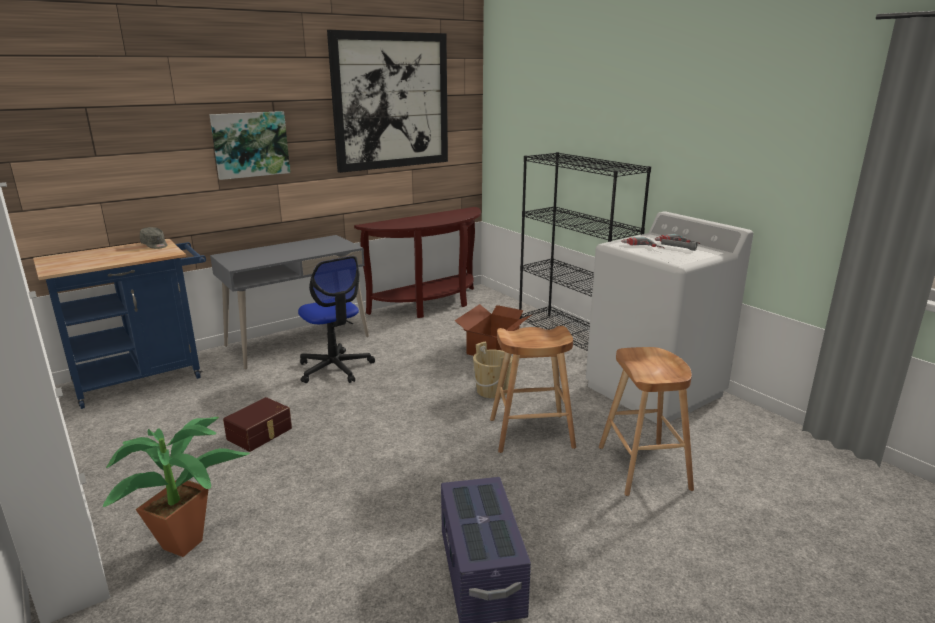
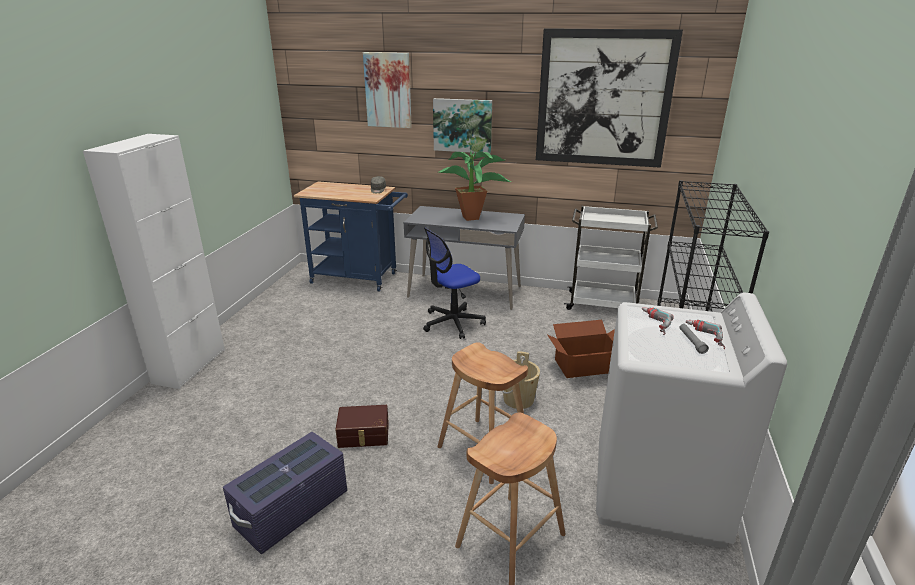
camera: 50 degrees right, 5 degrees up
potted plant [102,417,249,557] -> potted plant moved to [438,151,511,221]
brown storage box [223,397,292,452] -> brown storage box moved to [335,405,389,448]
office chair [298,256,375,383] -> office chair turned 45 degrees clockwise [423,228,486,339]
brown console table [354,207,481,318] -> white cart [564,206,658,310]
none -> picture [363,52,412,128]

